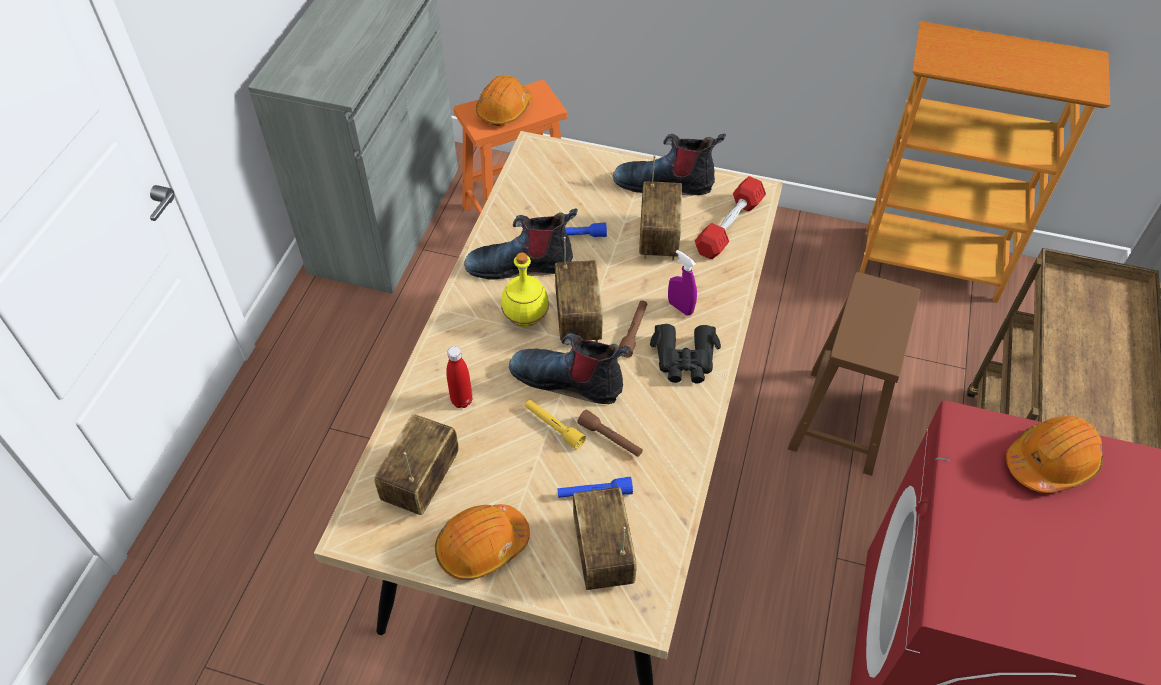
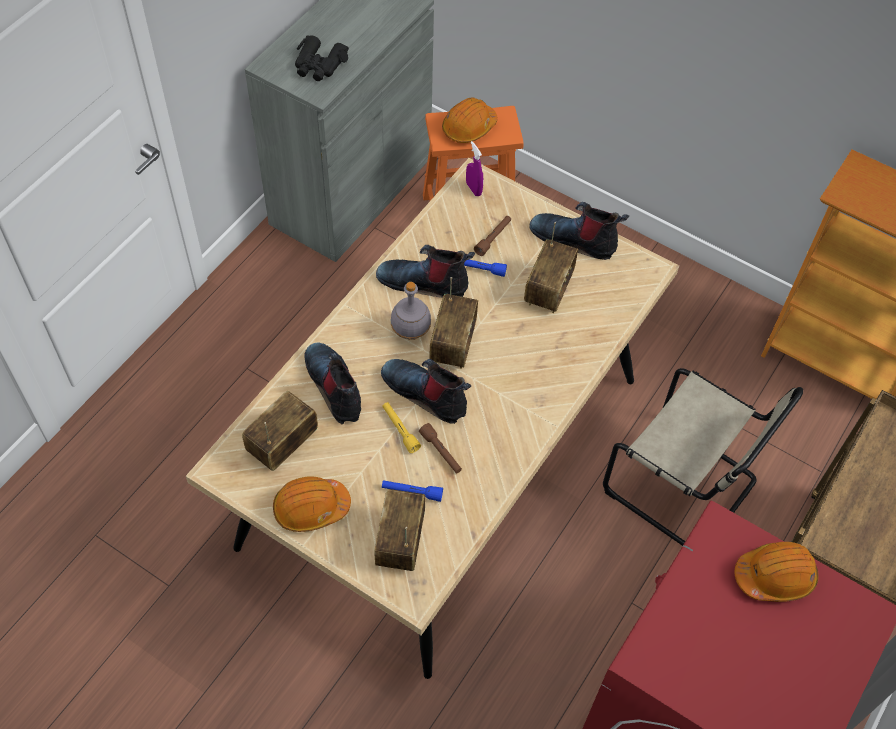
camera: 15 degrees right, 5 degrees up
red bottle [446,346,473,408] -> boot [304,343,361,424]
yellow bottle [501,253,549,327] -> grey bottle [391,282,431,340]
brown flashlight [619,300,647,357] -> brown flashlight moved to [474,216,511,256]
black binoculars [650,324,721,383] -> black binoculars moved to [295,35,349,81]
purple spray bottle [668,250,697,316] -> purple spray bottle moved to [466,141,483,196]
red dumbbell [695,176,766,259] -> none
brown stool [788,272,920,476] -> beige chair [603,368,803,546]

